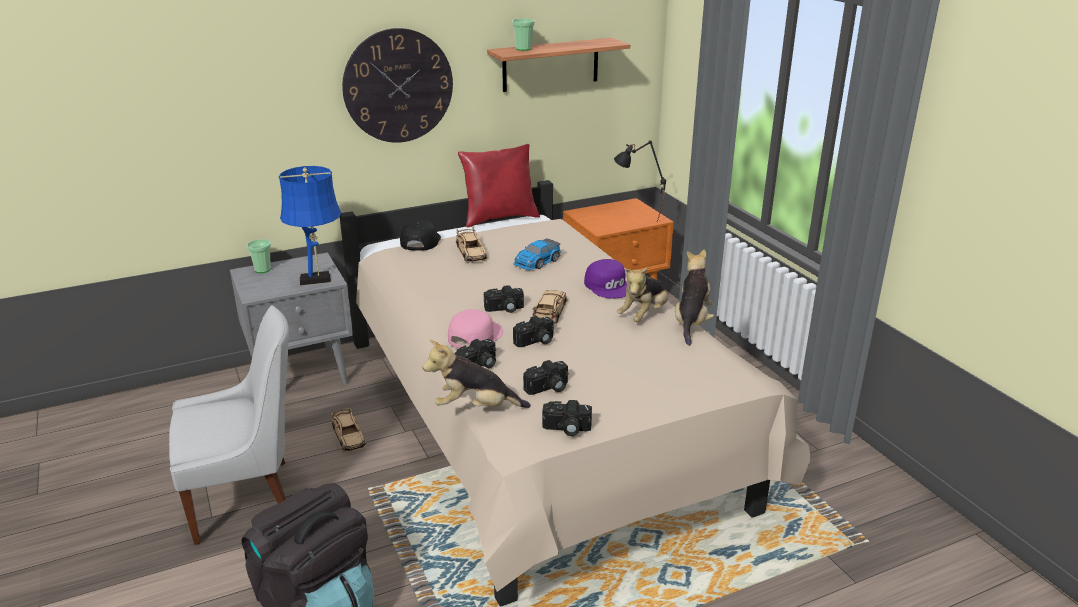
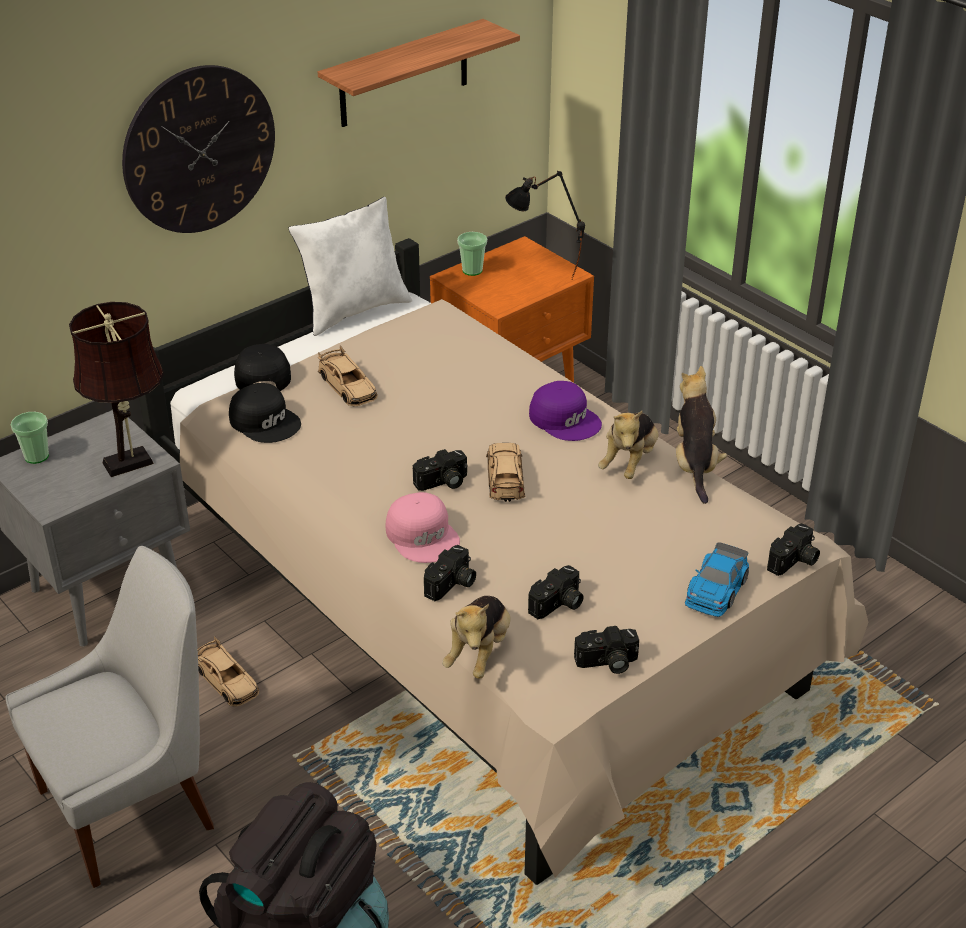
camera: 15 degrees left, 10 degrees up
blue table lamp [279,166,341,286] -> brown table lamp [69,302,164,477]
plush toy [423,339,530,408] -> plush toy turned 60 degrees counterclockwise [442,596,511,679]
pink cap [448,309,503,348] -> pink cap turned 135 degrees clockwise [386,492,460,563]
red pillow [458,144,540,228] -> white pillow [288,197,413,336]
cup [512,19,535,51] -> cup moved to [457,232,487,276]
camera [513,316,554,347] -> camera moved to [767,523,820,576]
toy car [514,238,561,270] -> toy car moved to [685,542,749,617]
none -> black cap [229,383,301,443]

